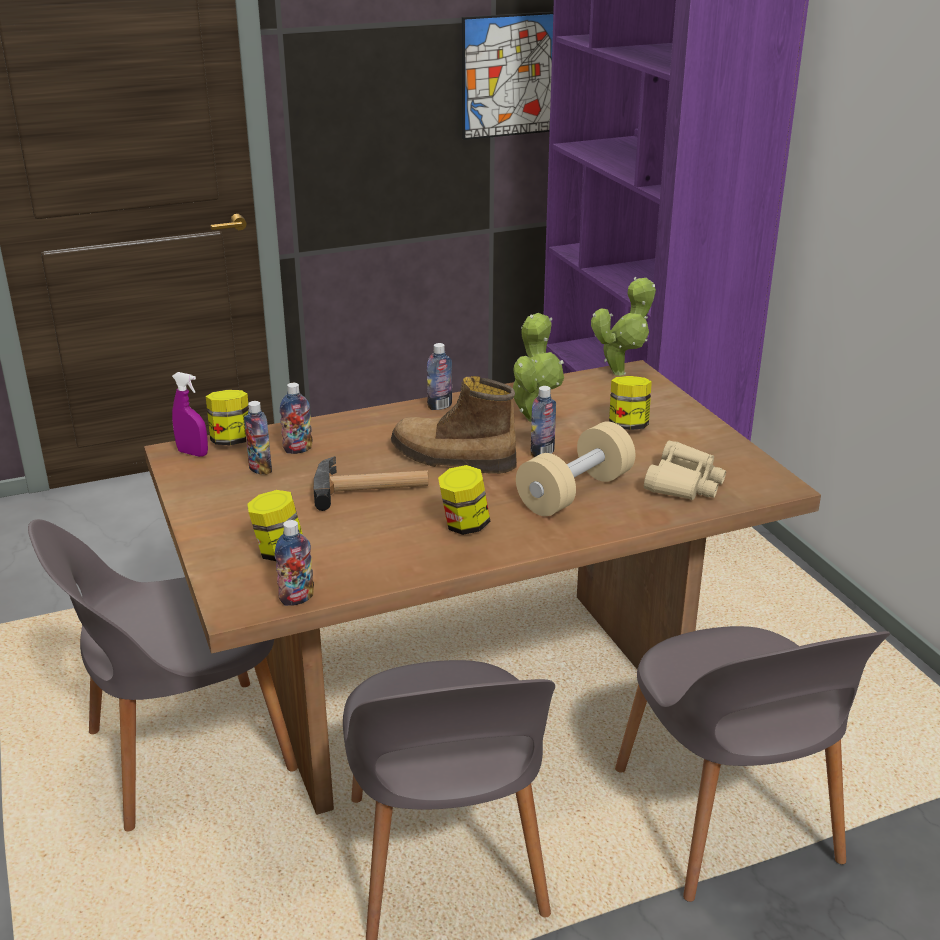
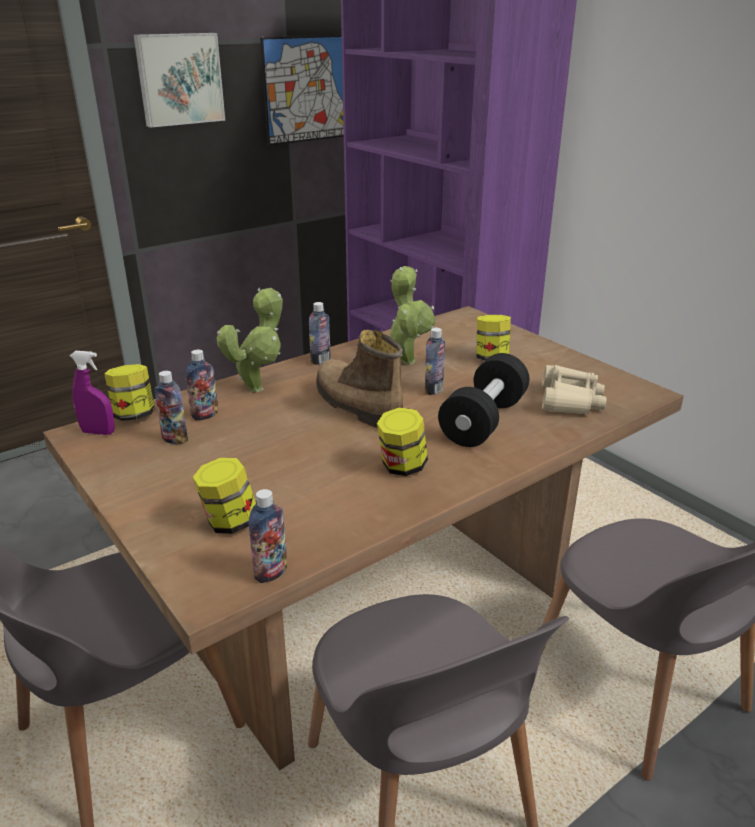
camera: 15 degrees left, 0 degrees up
hammer [314,456,428,511] -> none
boot [391,376,517,474] -> boot turned 45 degrees clockwise [316,330,403,428]
beige dumbbell [516,421,635,516] -> black dumbbell [438,353,530,447]
potted plant [591,277,656,376] -> potted plant moved to [216,287,283,392]
none -> picture [134,33,225,128]

